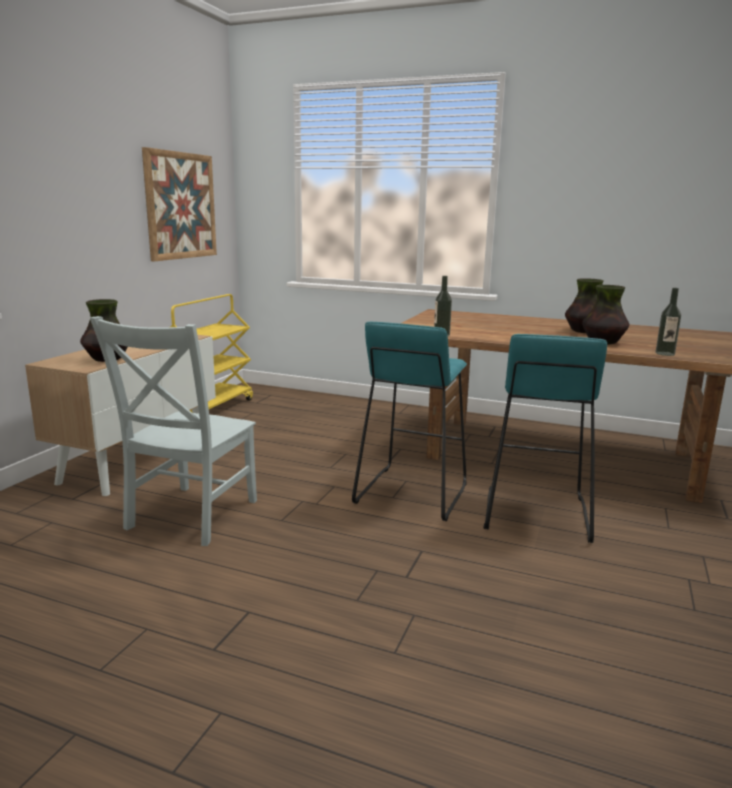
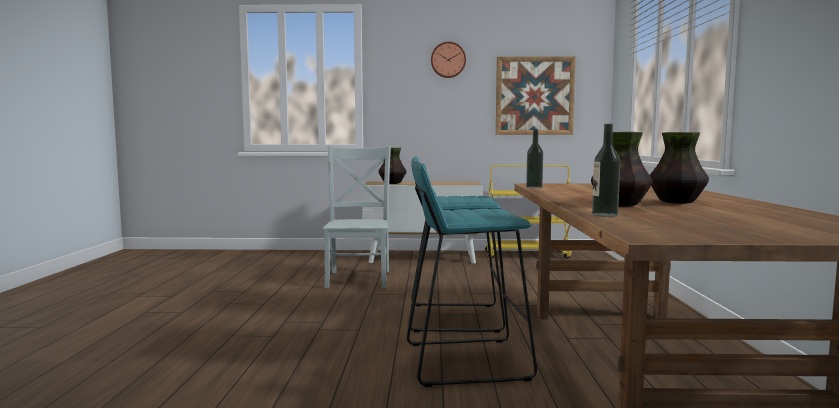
camera: 70 degrees right, 10 degrees down
grey chair [90,316,257,546] -> grey chair turned 90 degrees clockwise [323,146,391,288]
none -> wall clock [431,42,466,78]

